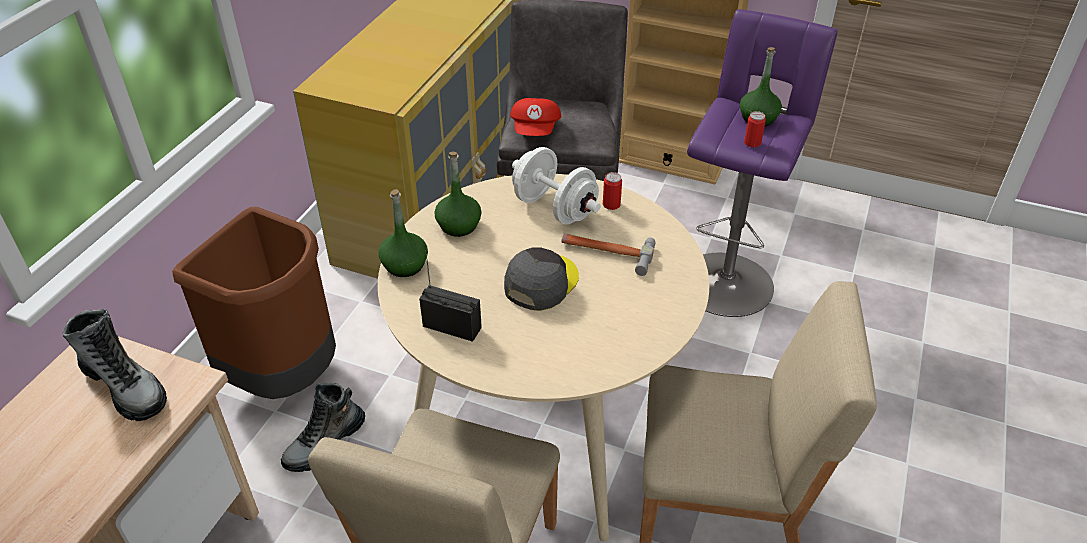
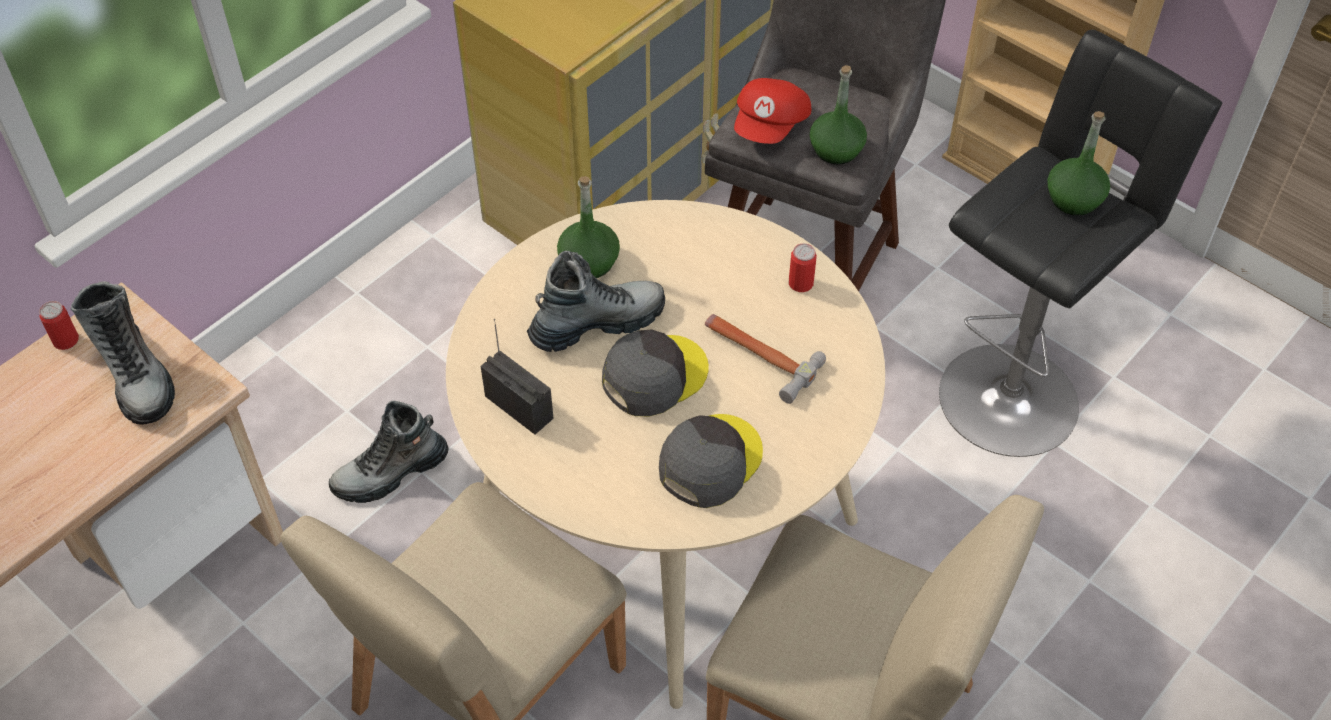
camera: 20 degrees right, 10 degrees up
brown trash can [172,207,336,399] -> none
green bottle [378,189,428,277] -> green bottle moved to [810,65,867,165]
white dumbbell [512,147,601,224] -> none
purple stool [687,9,838,317] -> black stool [939,30,1222,457]
can [744,111,766,147] -> can moved to [39,301,79,350]
none -> boot [527,251,665,352]
none -> grey cap [659,414,763,508]

